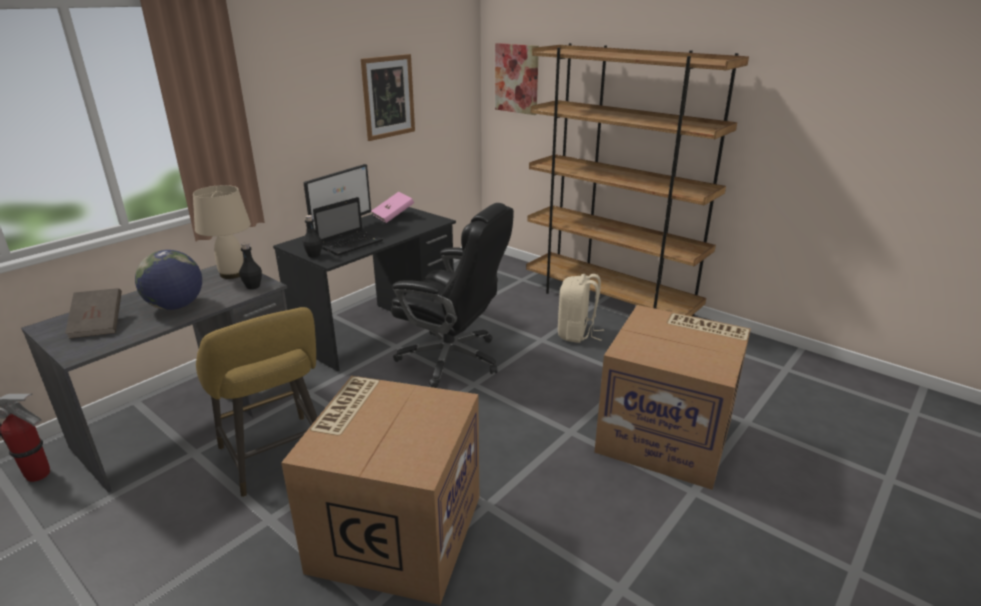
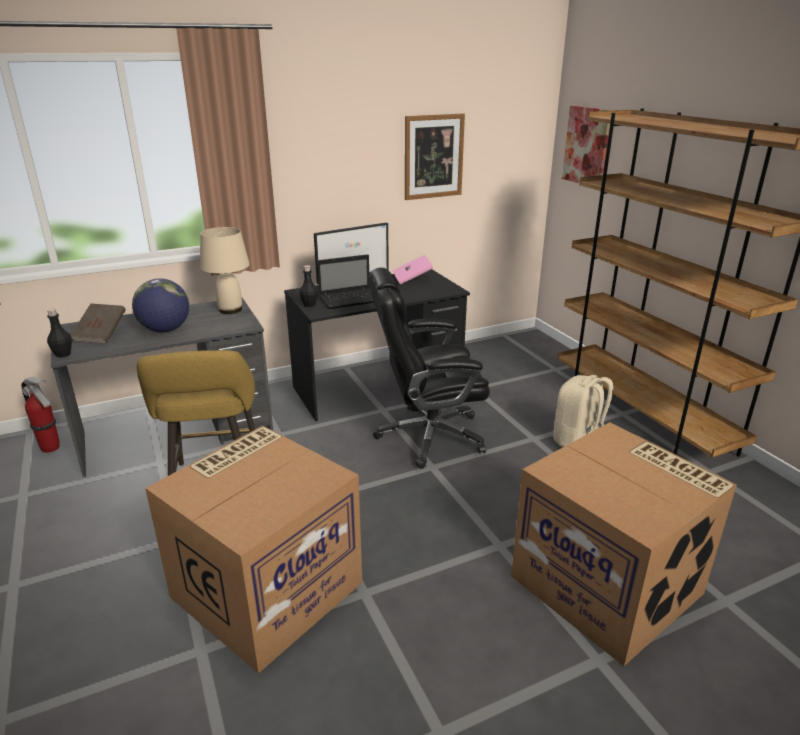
camera: 25 degrees right, 0 degrees up
black bottle [239,242,262,289] -> black bottle moved to [47,309,72,358]
black office chair [391,203,514,388] -> black office chair turned 120 degrees clockwise [369,268,490,469]

